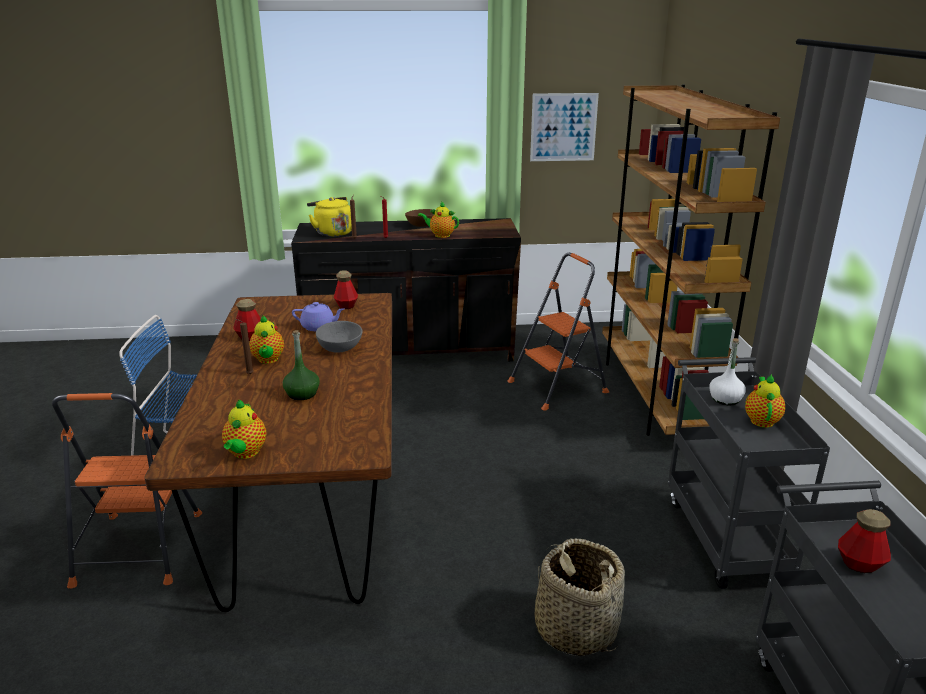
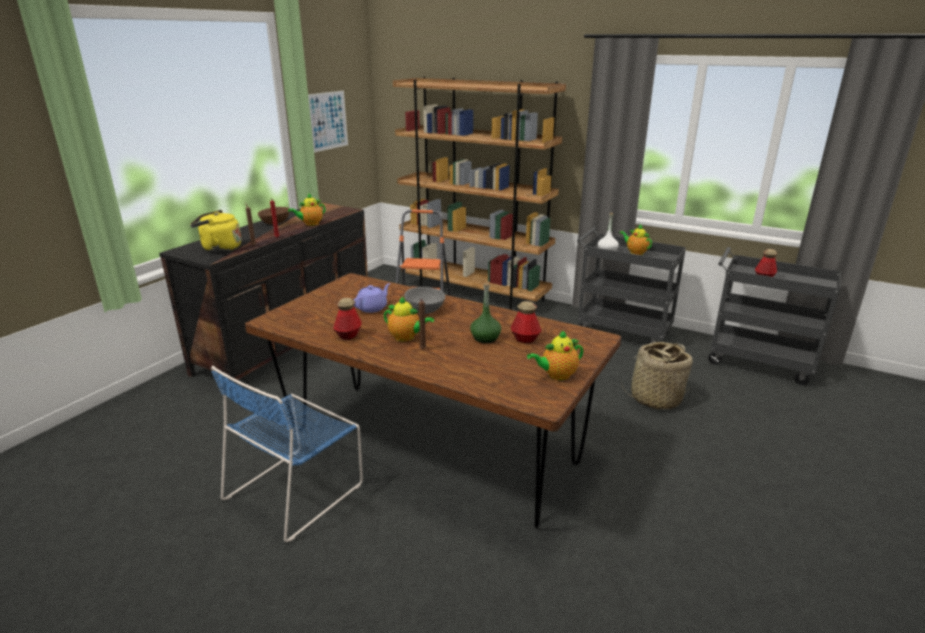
camera: 55 degrees left, 0 degrees up
orange step ladder [52,393,202,589] -> none
teapot [222,399,266,459] -> teapot turned 120 degrees clockwise [527,330,583,380]
bottle [334,270,358,309] -> bottle moved to [511,301,542,343]

